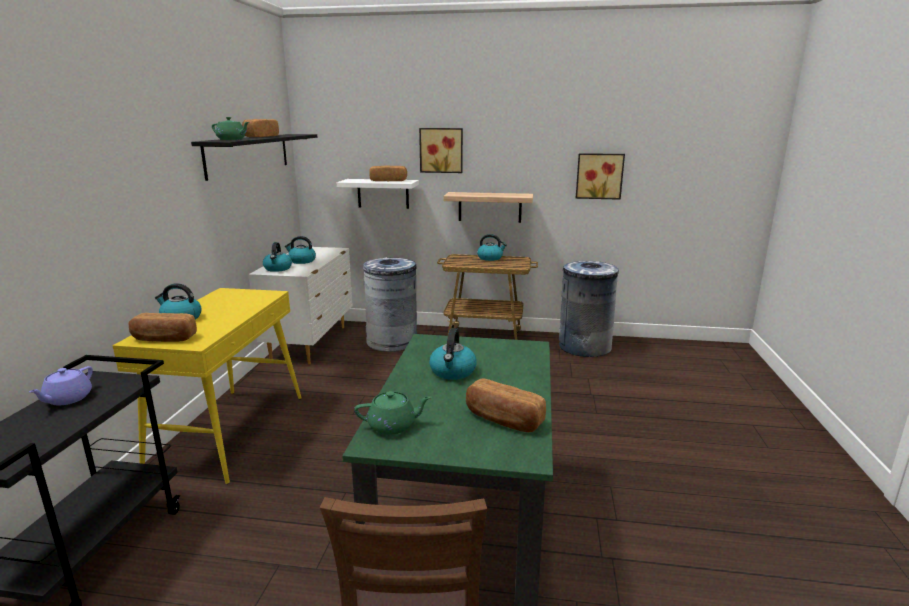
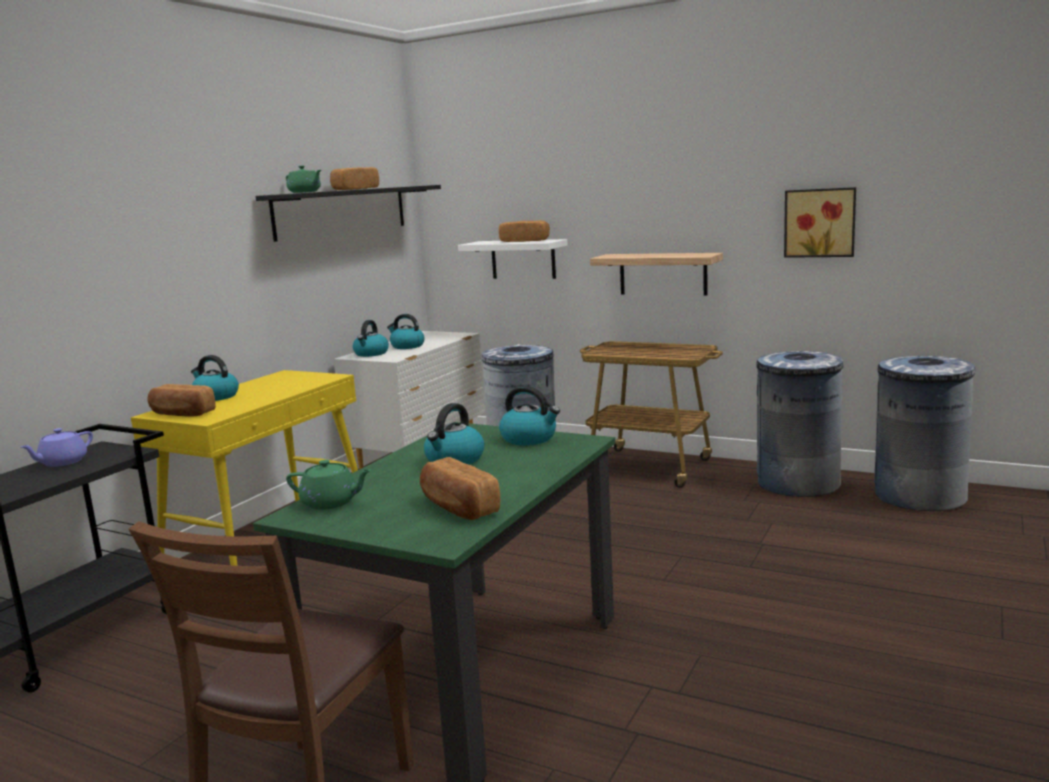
camera: 20 degrees right, 5 degrees down
picture [419,128,463,173] -> none
kettle [477,234,507,261] -> kettle moved to [499,386,560,445]
none -> grey trash can [874,356,975,511]

